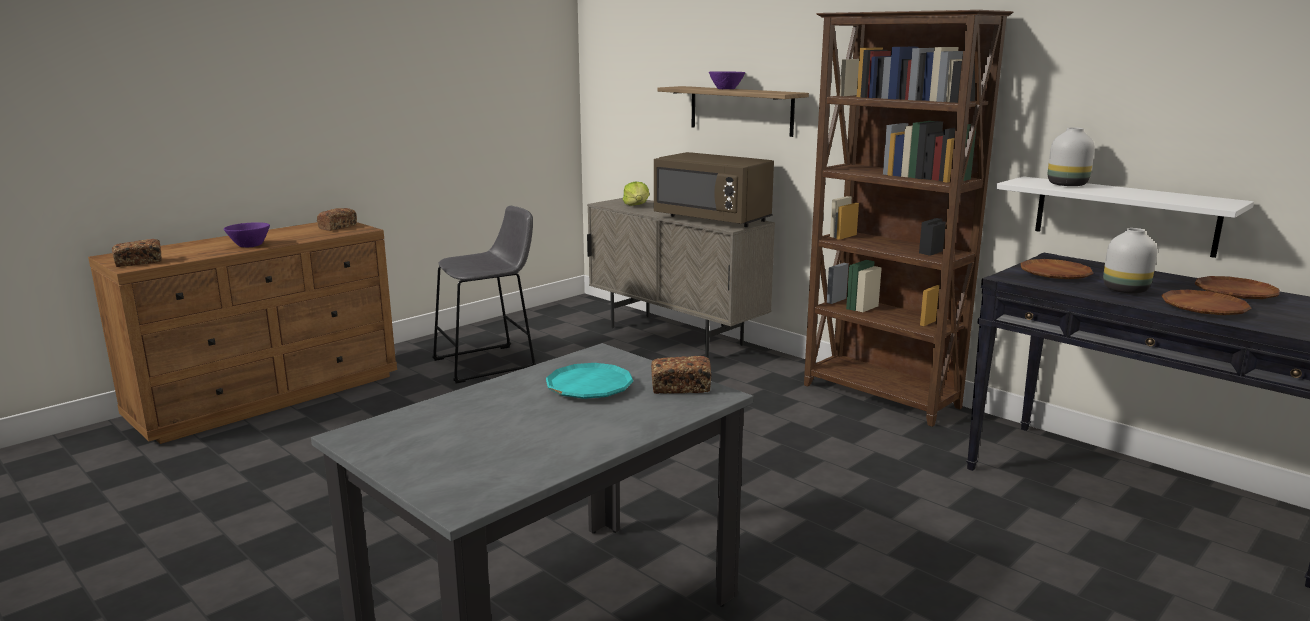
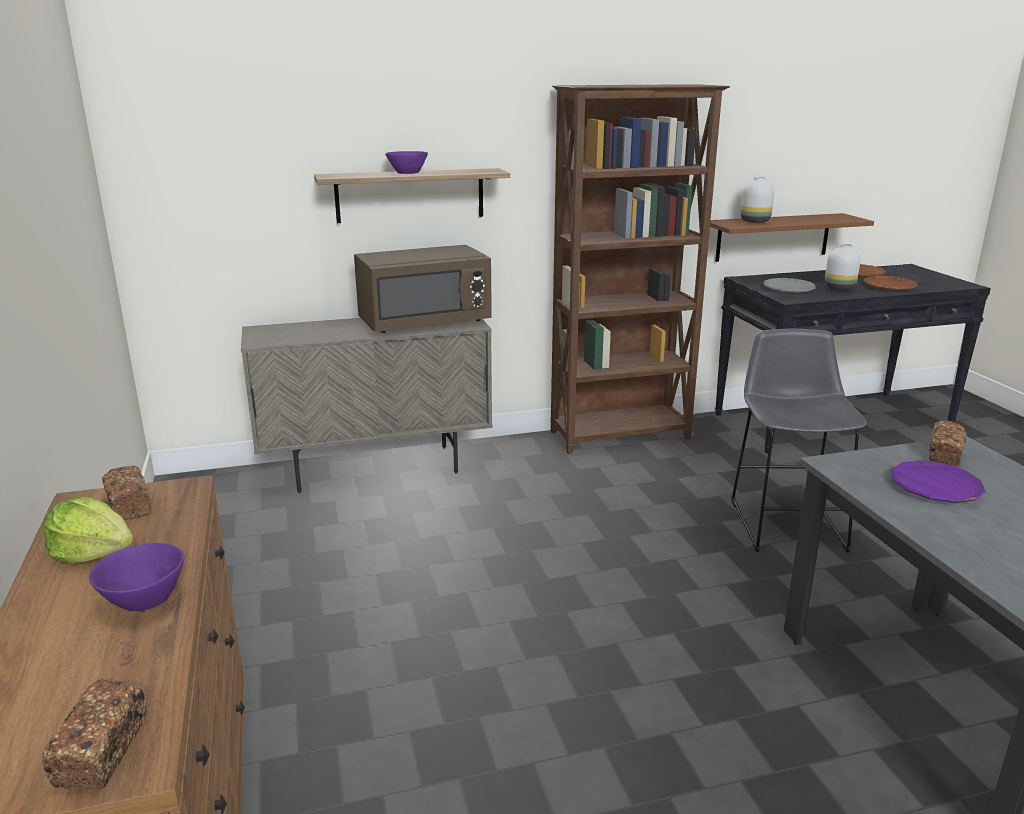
camera: 60 degrees left, 5 degrees up
grey stool [432,206,536,383] -> grey stool moved to [731,328,867,552]
turquoise plate [546,363,633,399] -> purple plate [891,460,986,503]
lettuce [623,182,650,206] -> lettuce moved to [43,497,133,563]
white shelf [996,176,1254,258] -> brown shelf [710,213,874,262]
brown plate [1021,259,1093,279] -> grey plate [763,278,815,293]

